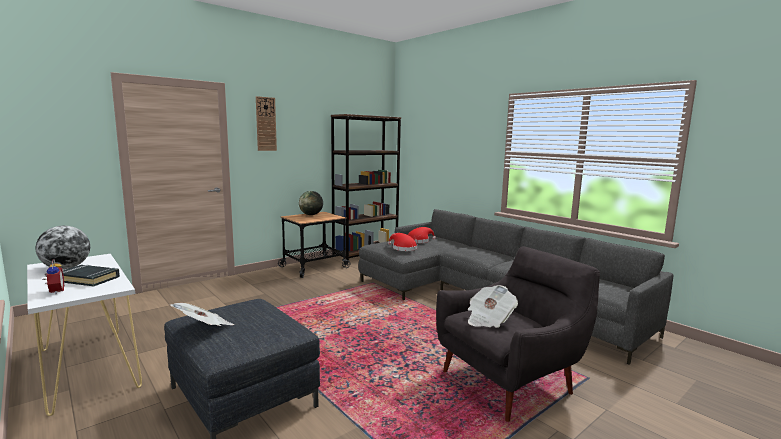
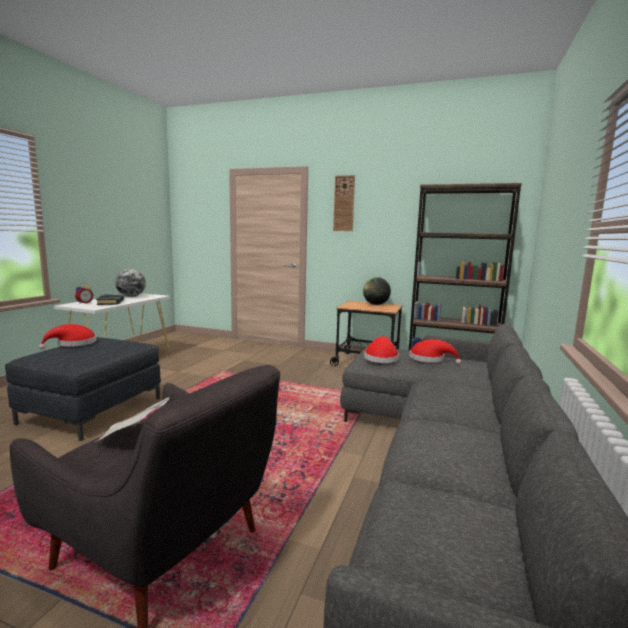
camera: 60 degrees right, 0 degrees up
newspaper [170,303,235,326] -> red hat [39,324,96,349]

